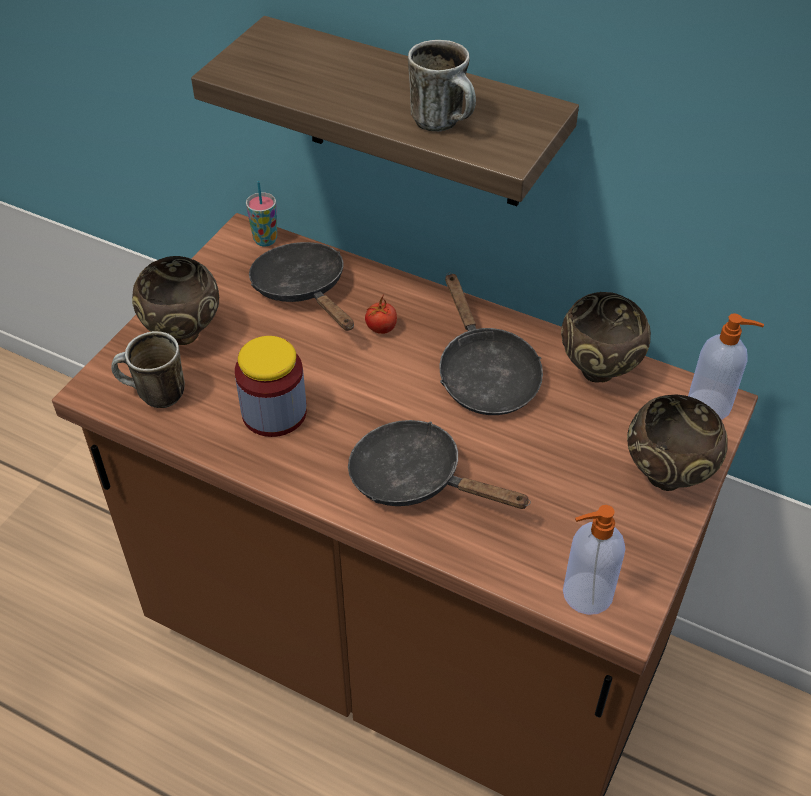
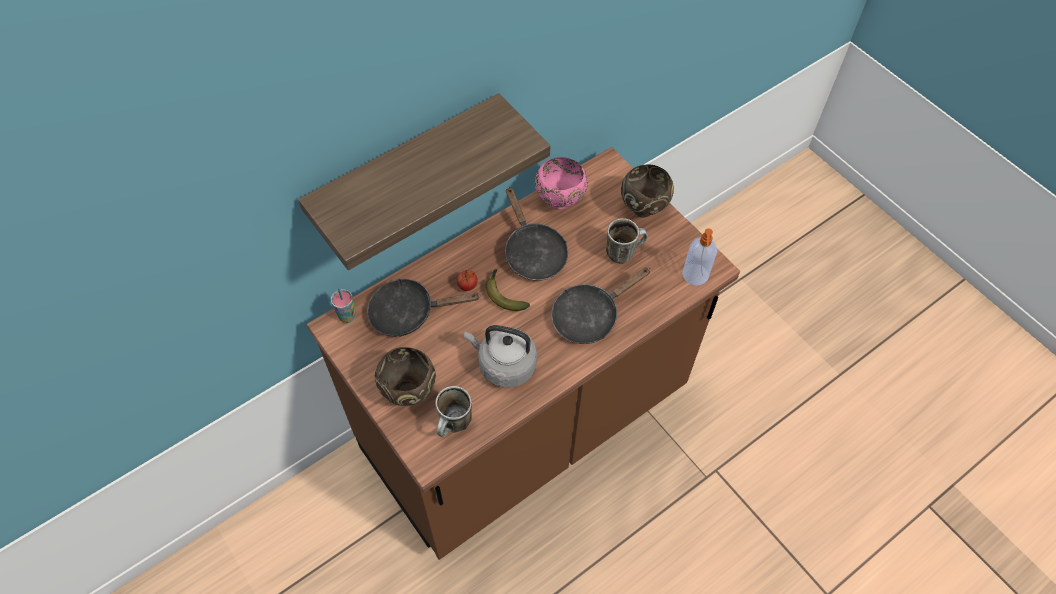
camera: 65 degrees left, 10 degrees up
jar [235,336,307,437] -> grey kettle [464,325,537,388]
mug [408,40,476,132] -> mug moved to [606,218,648,264]
black frying pan [439,272,543,415] -> black frying pan turned 60 degrees clockwise [505,188,568,281]
brown bowl [561,292,651,383] -> pink bowl [535,157,588,210]
soap dispenser [688,313,764,420] -> none
none -> banana [486,269,530,311]

